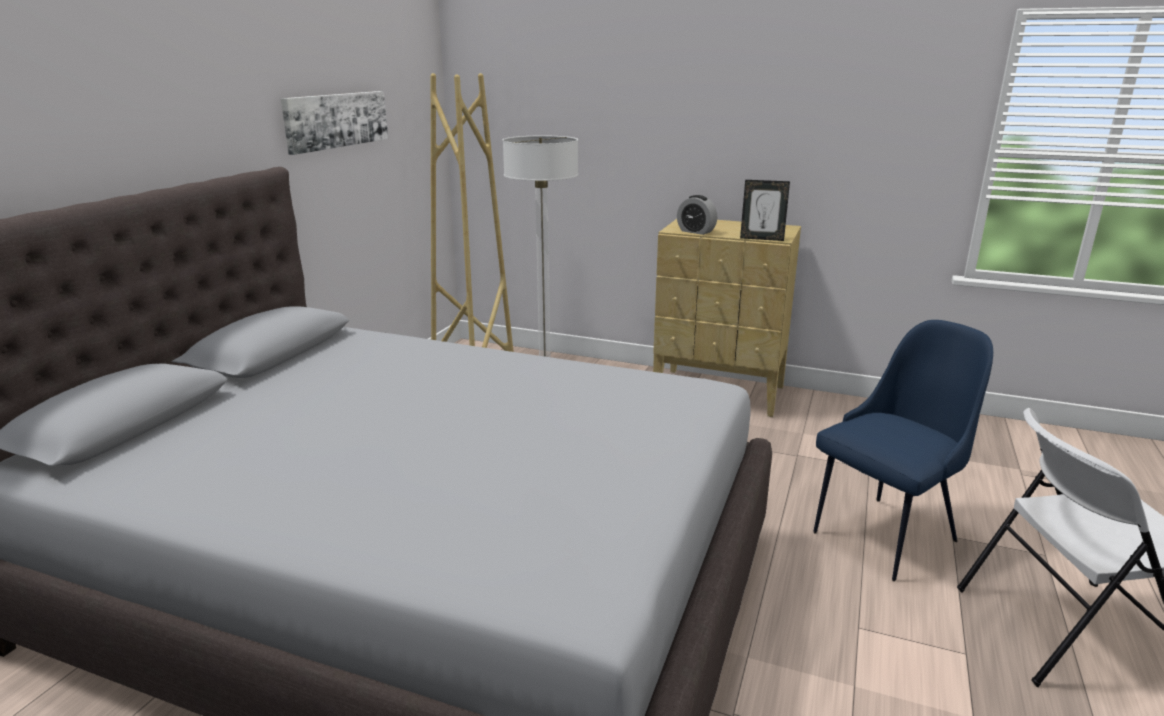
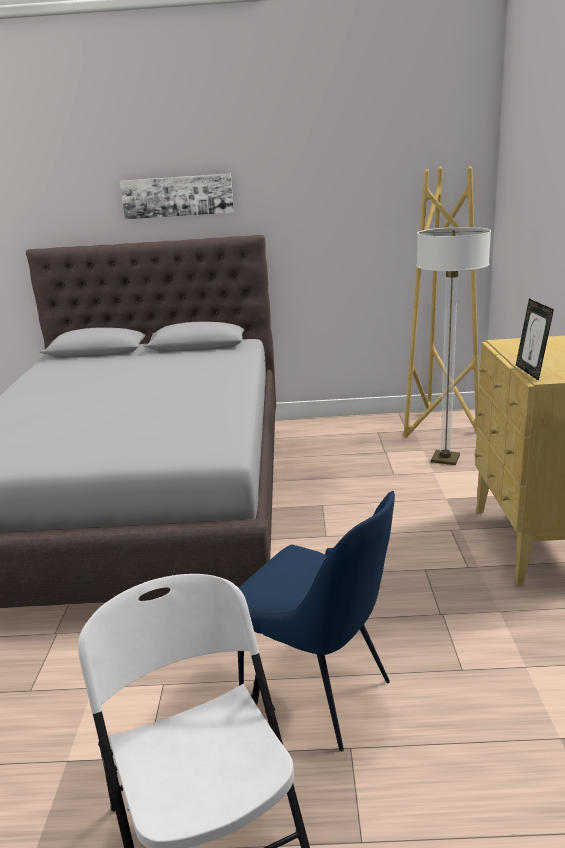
camera: 70 degrees right, 0 degrees up
picture [281,91,388,155] -> picture moved to [120,174,234,219]
alarm clock [677,195,717,235] -> none

